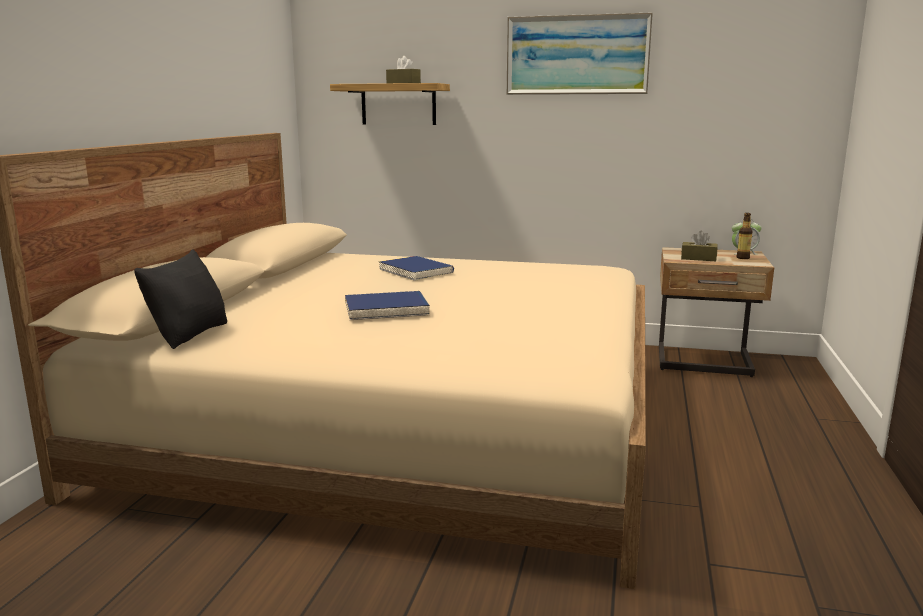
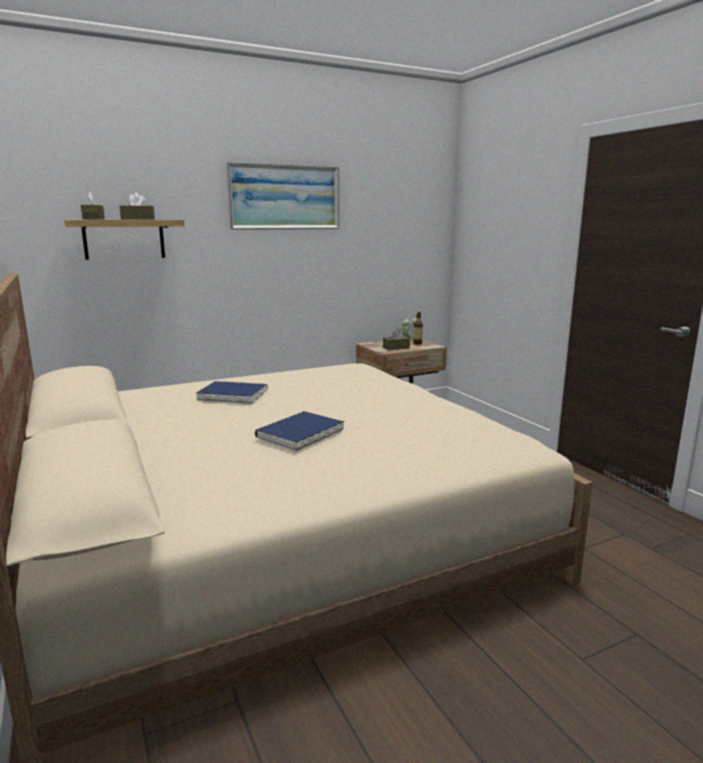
camera: 40 degrees left, 0 degrees up
black pillow [134,249,227,349] -> none
none -> brown tissue box [81,192,105,219]

